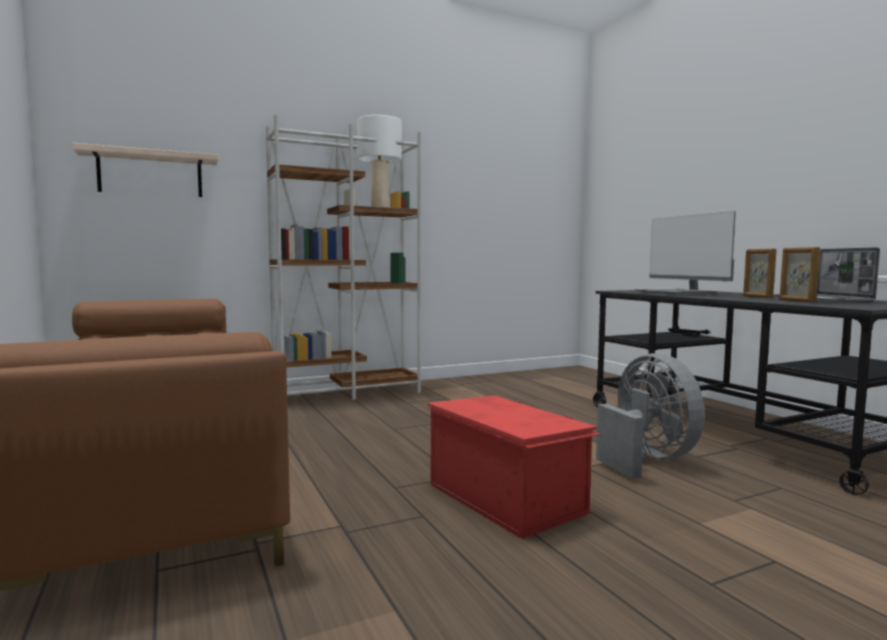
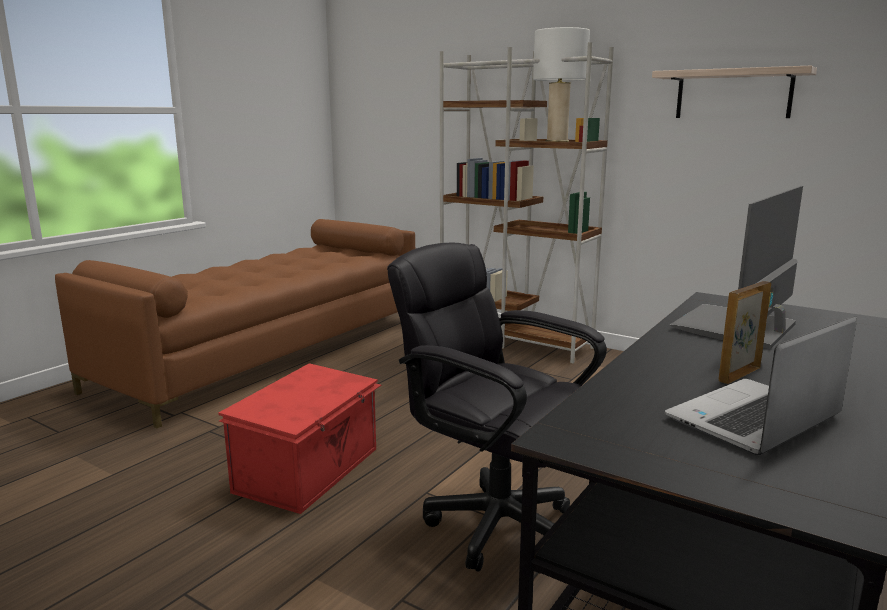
camera: 60 degrees right, 10 degrees up
shelf [72,143,219,197] -> shelf moved to [652,65,817,118]
grey fan [596,353,705,479] -> black office chair [387,243,607,572]
picture frame [779,247,820,302] -> none

